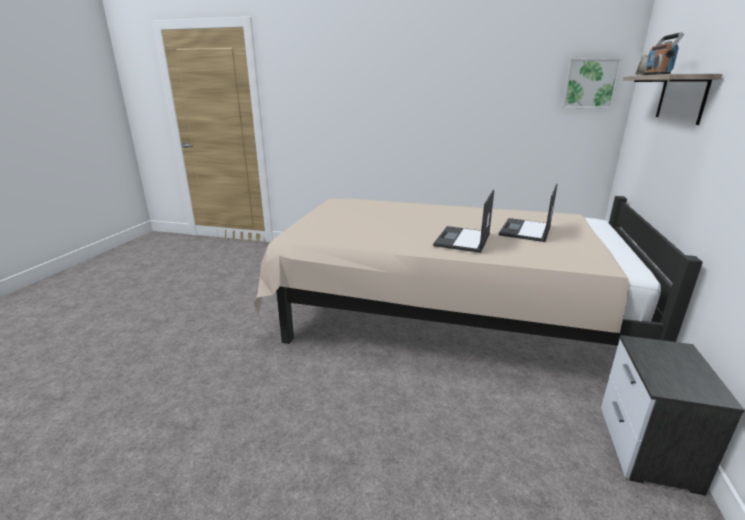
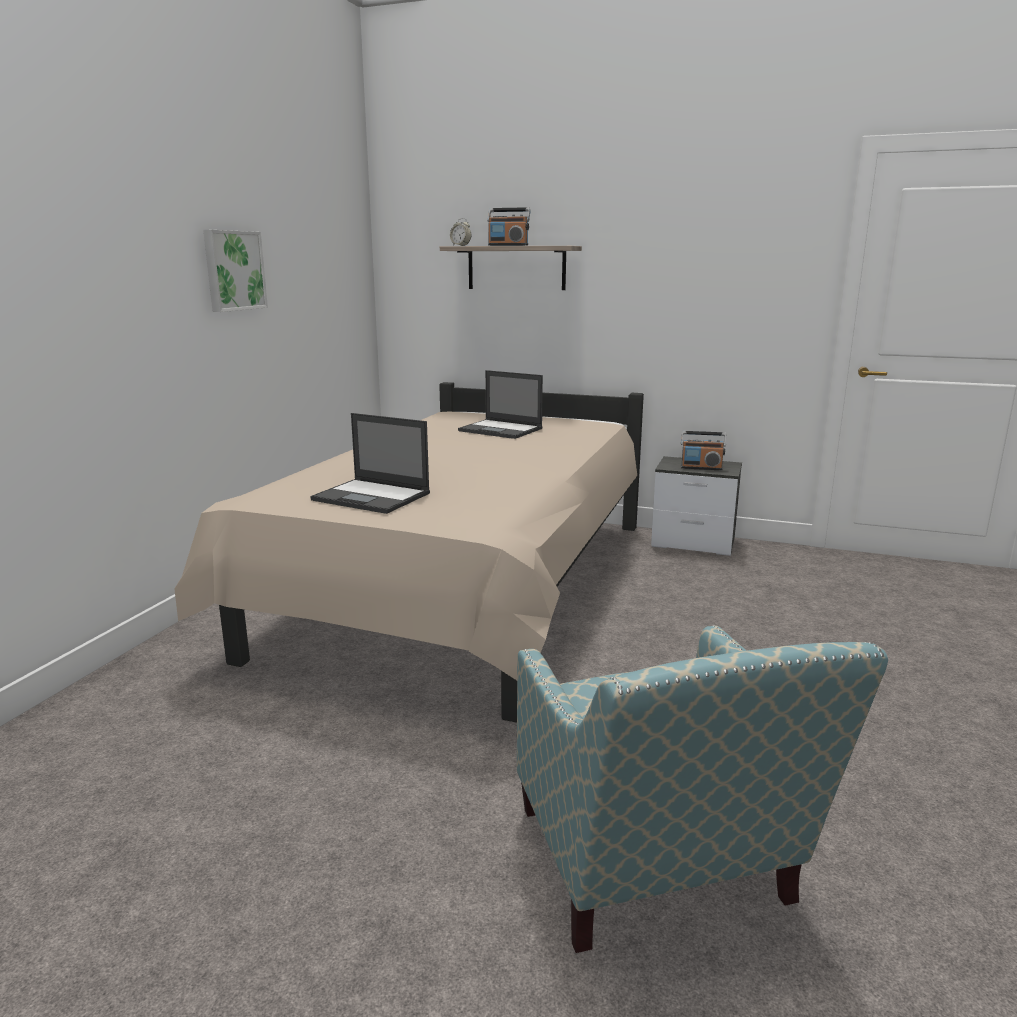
camera: 85 degrees left, 5 degrees down
laptop [433,190,494,253] -> laptop moved to [310,413,430,514]
picture [562,58,622,109] -> picture moved to [203,230,268,312]
none -> armchair [517,625,888,953]
none -> radio [681,431,726,470]

